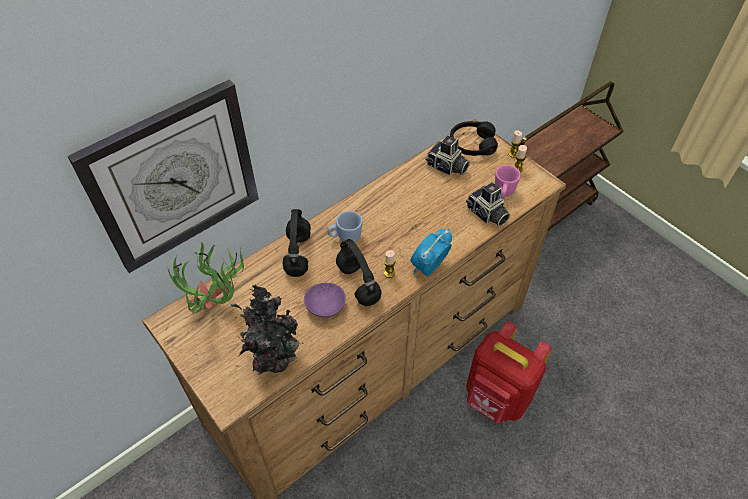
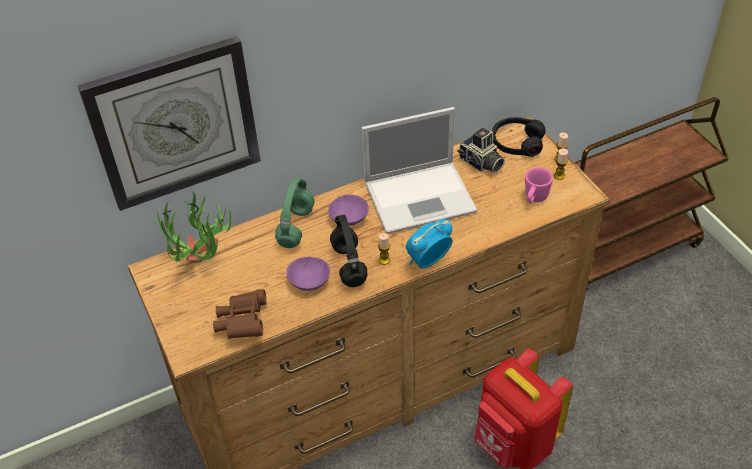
camera: 15 degrees right, 5 degrees down
potted plant [231,284,301,375] -> brown binoculars [213,289,267,339]
black headphones [282,209,311,277] -> green headphones [275,178,315,248]
blue mug [327,211,363,243] -> purple bowl [328,194,369,226]
camera [466,183,510,227] -> none
none -> laptop [362,107,478,234]

